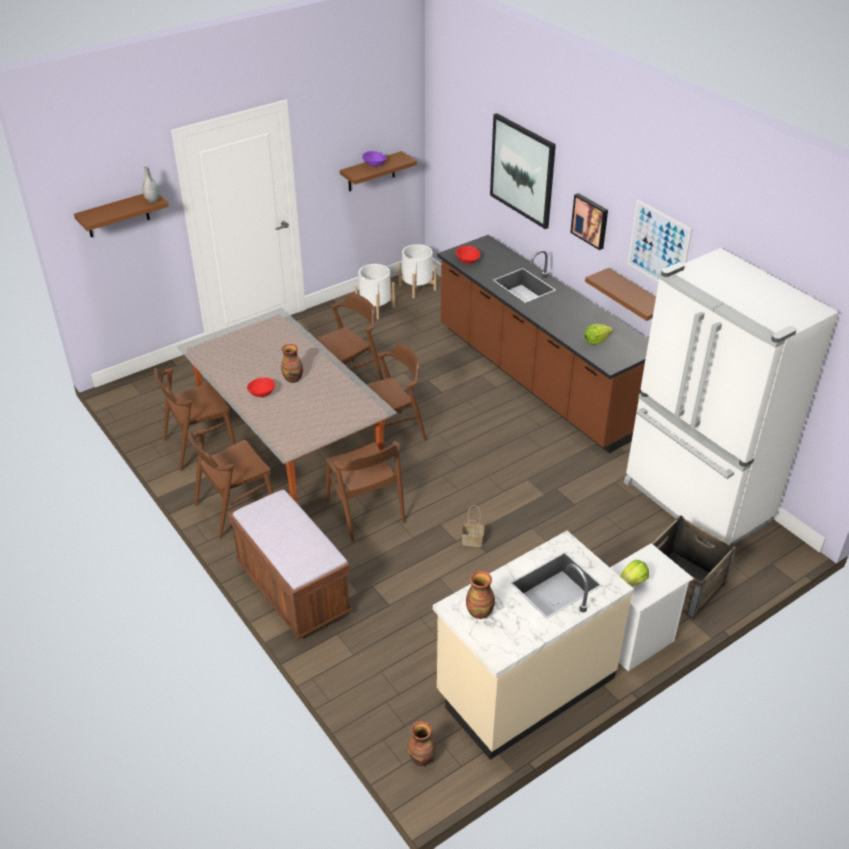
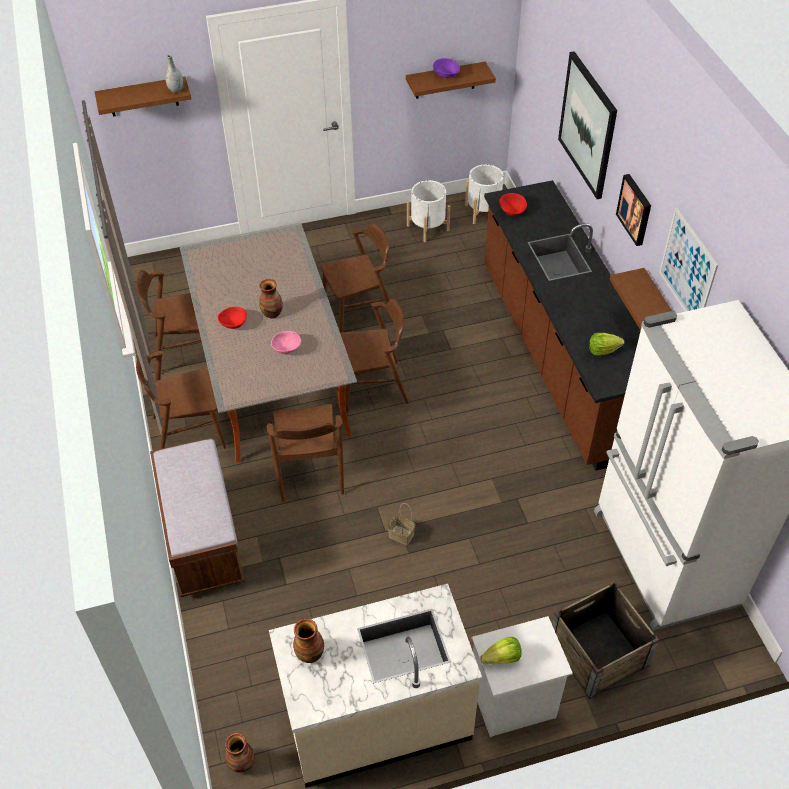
camera: 20 degrees right, 10 degrees up
none -> pink bowl [271,331,301,354]

